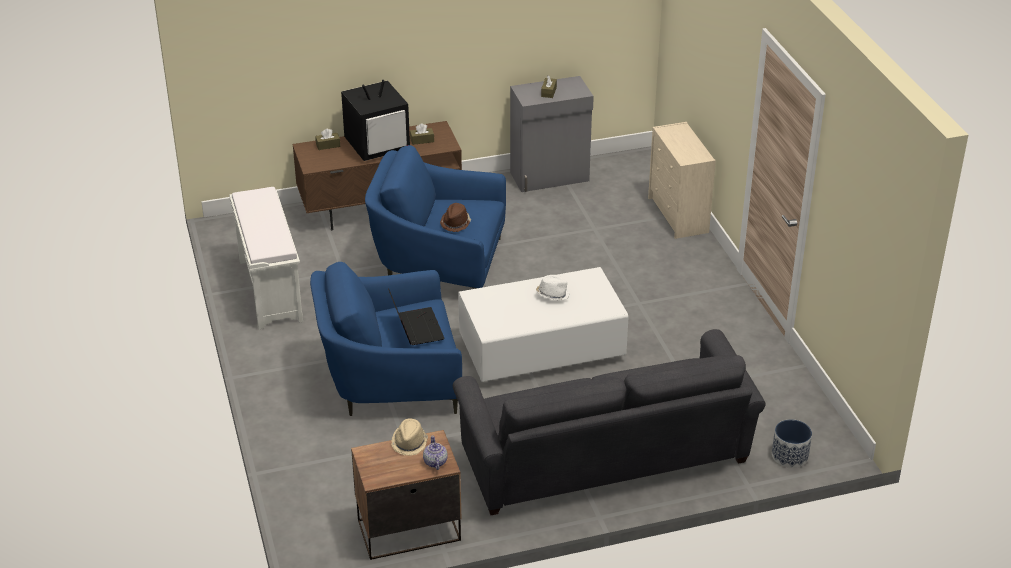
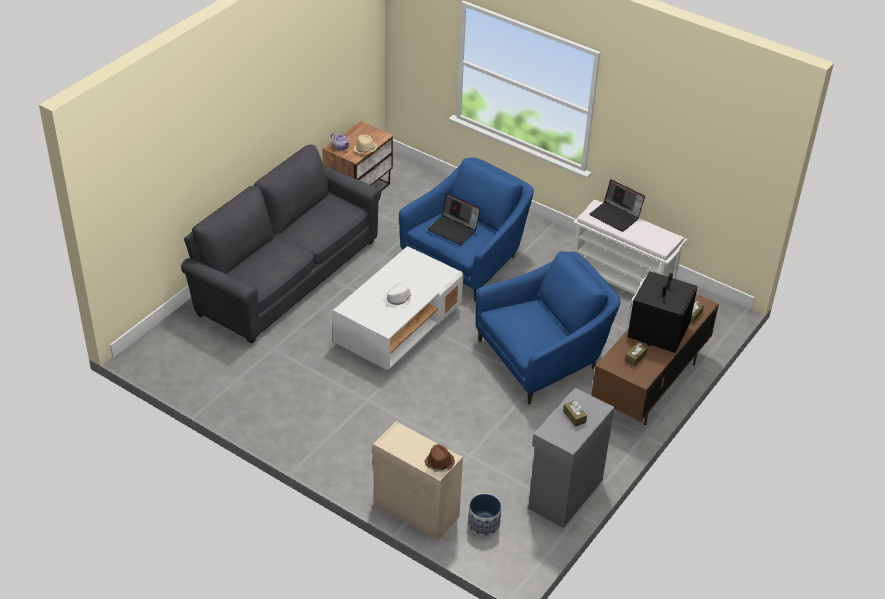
camera: 140 degrees right, 5 degrees up
brown hat [440,203,471,232] -> brown hat moved to [424,444,455,472]
planter [772,419,812,468] -> planter moved to [468,494,502,536]
none -> laptop [589,179,645,232]

